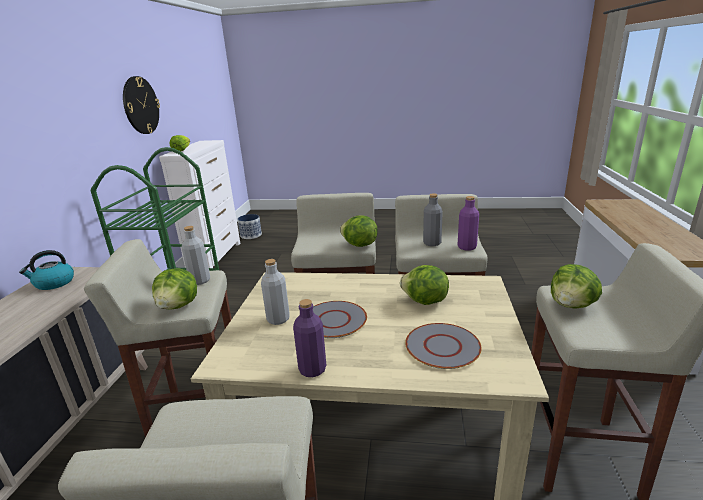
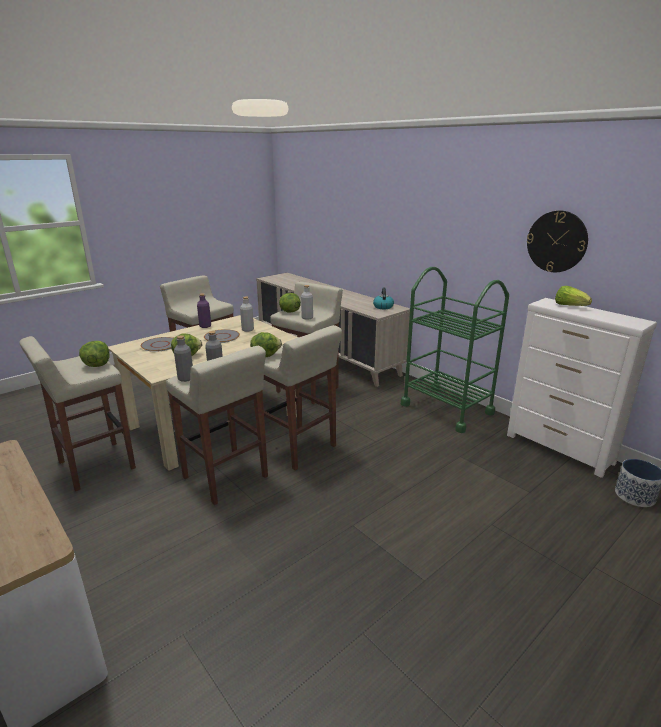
camera: 130 degrees right, 0 degrees up
purple bottle [458,196,479,251] -> grey bottle [174,335,193,382]

